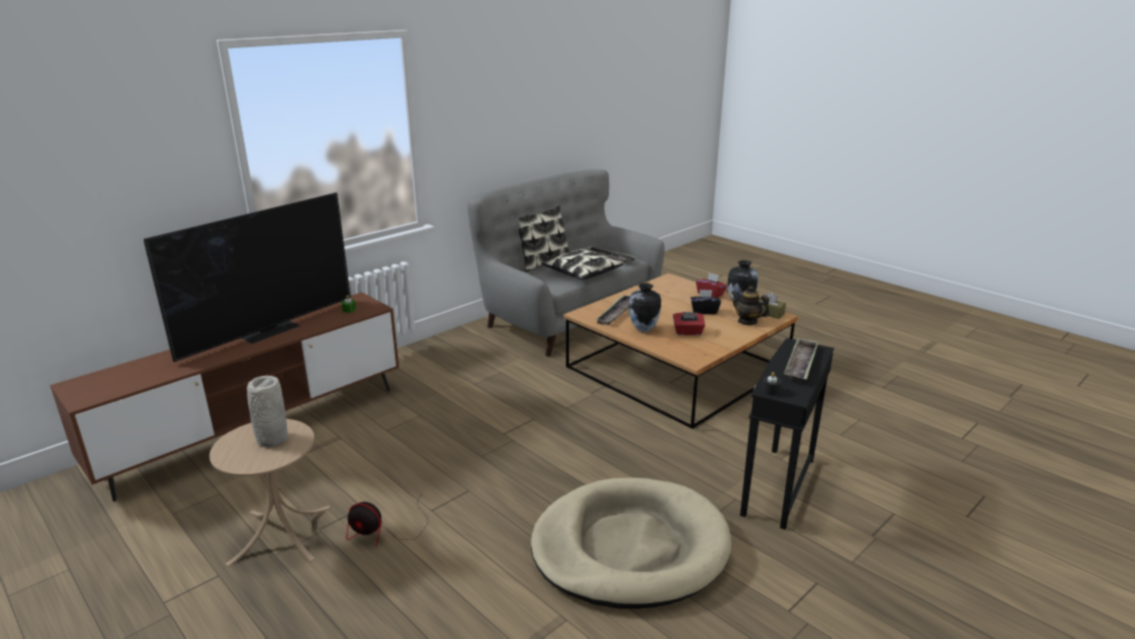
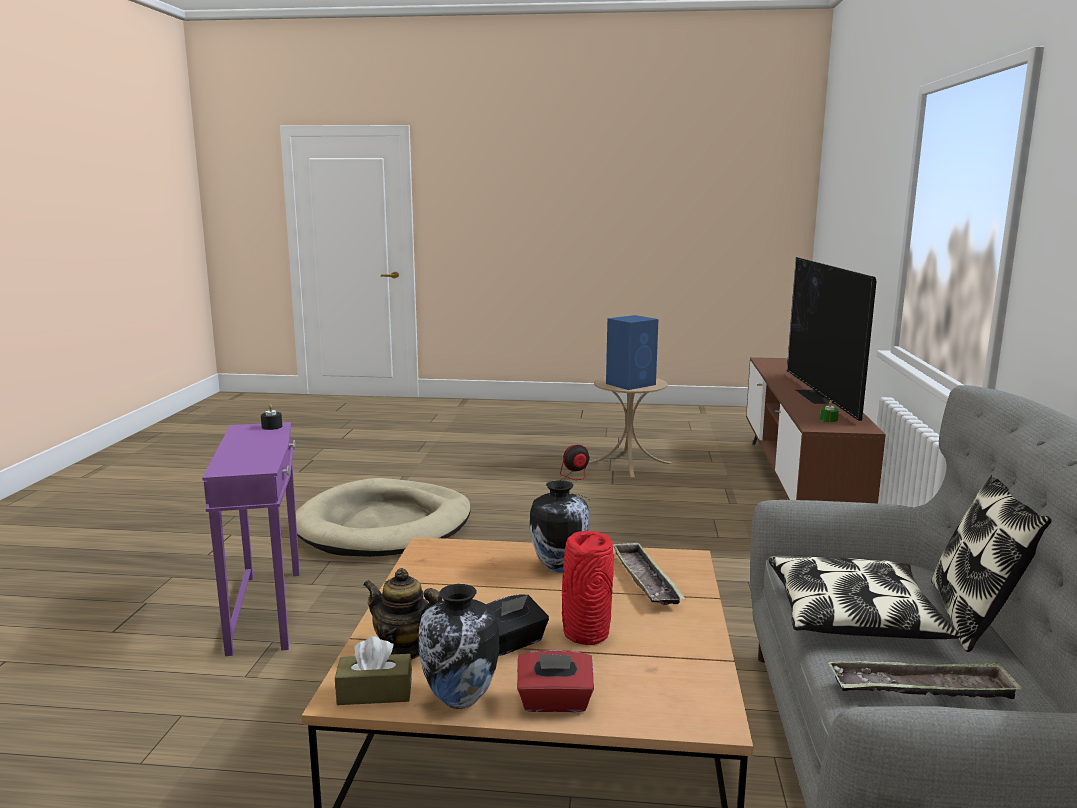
camera: 140 degrees right, 10 degrees down
grey vase [247,376,288,447] -> blue speaker [606,315,658,390]
red tissue box [673,312,705,335] -> none
teapot [731,286,770,325] -> teapot turned 150 degrees counterclockwise [363,568,442,660]
black side table [740,338,834,530] -> purple side table [202,422,300,656]
tray [784,337,818,382] -> none
none -> red vase [562,531,613,645]

